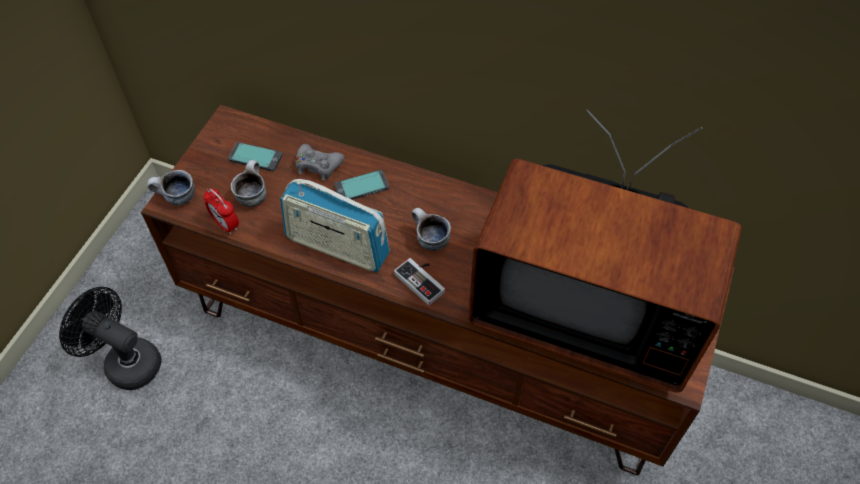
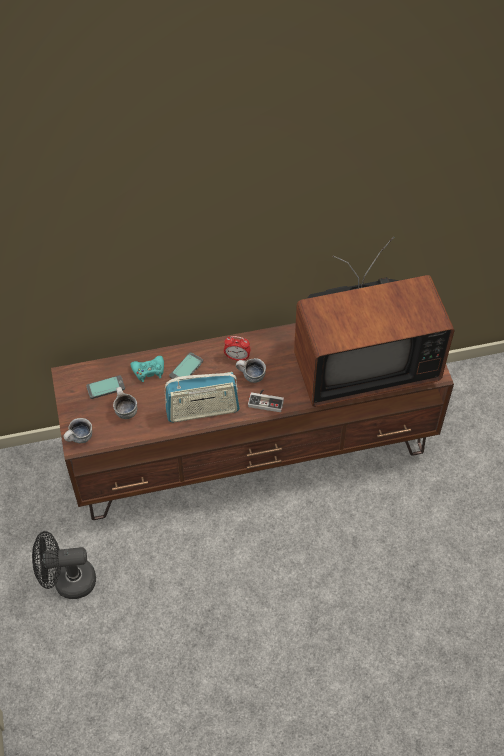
camera: 35 degrees left, 0 degrees up
alarm clock [203,189,239,234] -> alarm clock moved to [224,336,251,361]
grey game controller [295,144,345,181] -> turquoise game controller [131,356,164,382]

